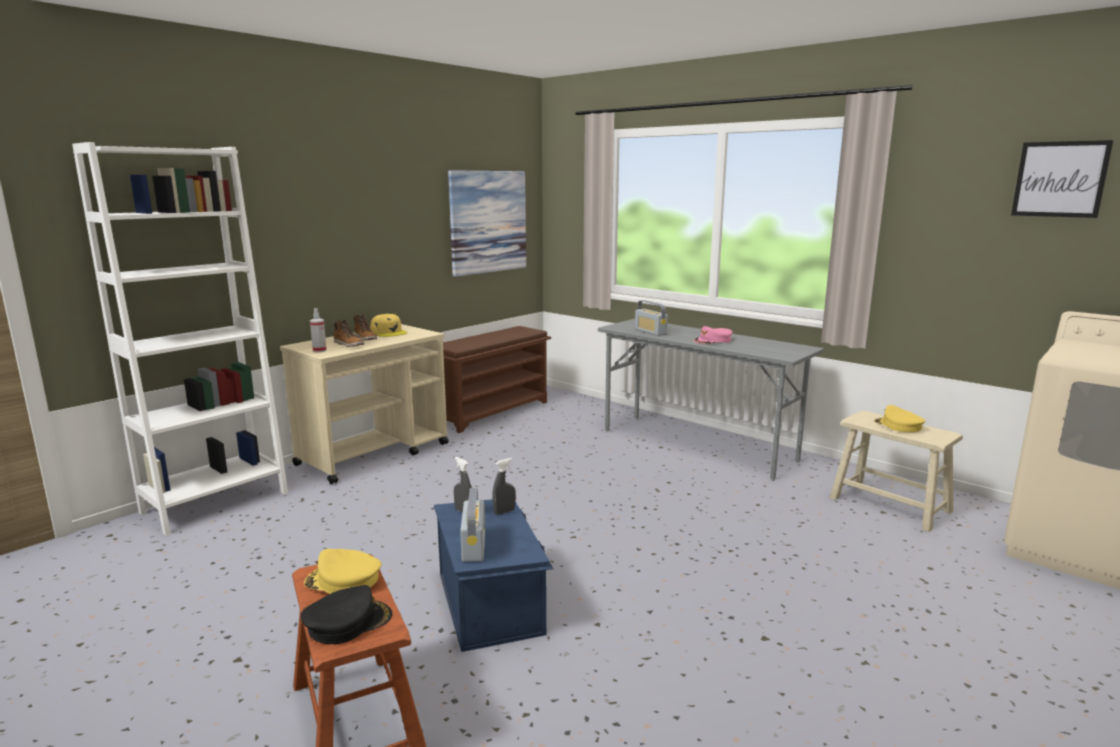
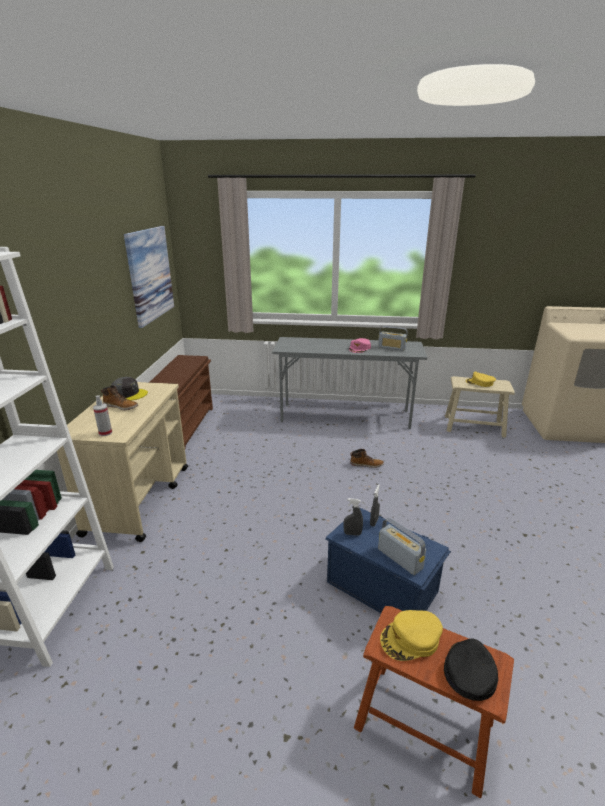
camera: 35 degrees left, 10 degrees up
boot [334,320,364,347] -> boot moved to [350,449,384,468]
yellow cap [370,314,407,337] -> grey cap [110,377,148,401]
radio [635,300,668,336] -> radio moved to [378,326,408,351]
picture [1011,140,1113,218] -> none

